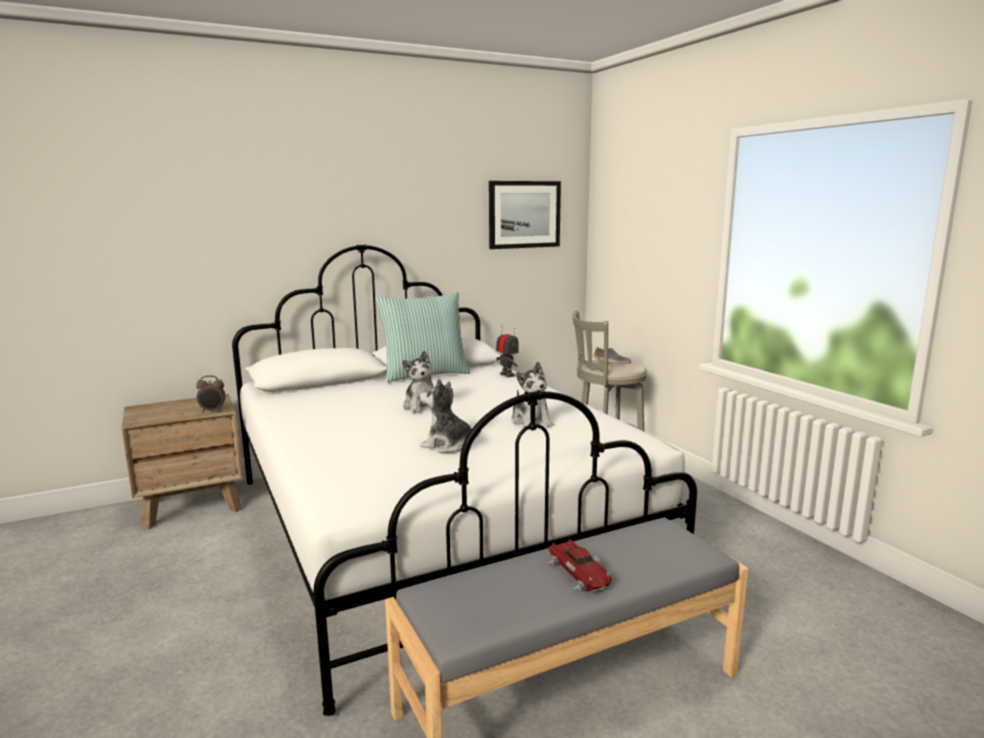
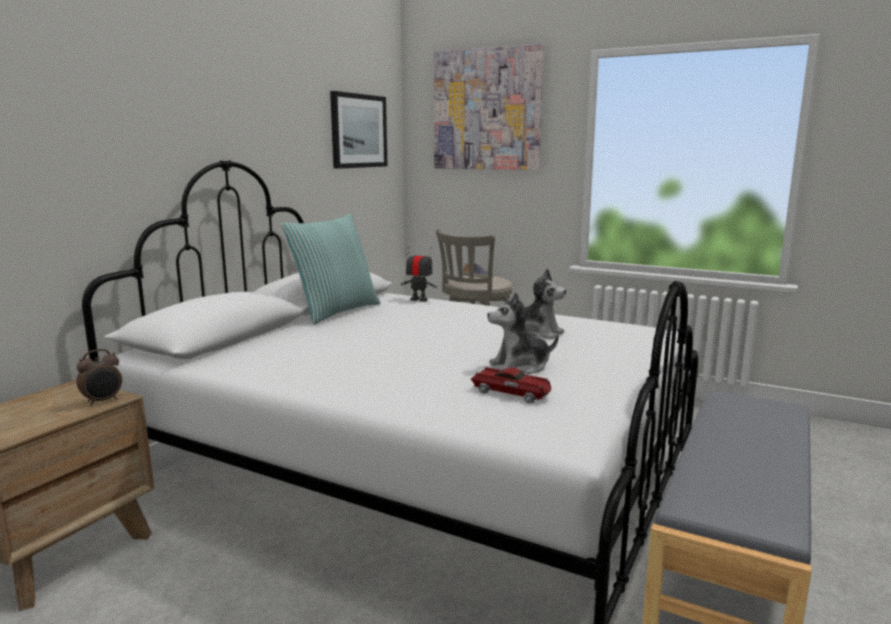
camera: 35 degrees left, 0 degrees up
plush toy [402,351,434,414] -> none
toy car [547,539,614,594] -> toy car moved to [471,367,551,403]
none -> picture [434,43,544,170]

